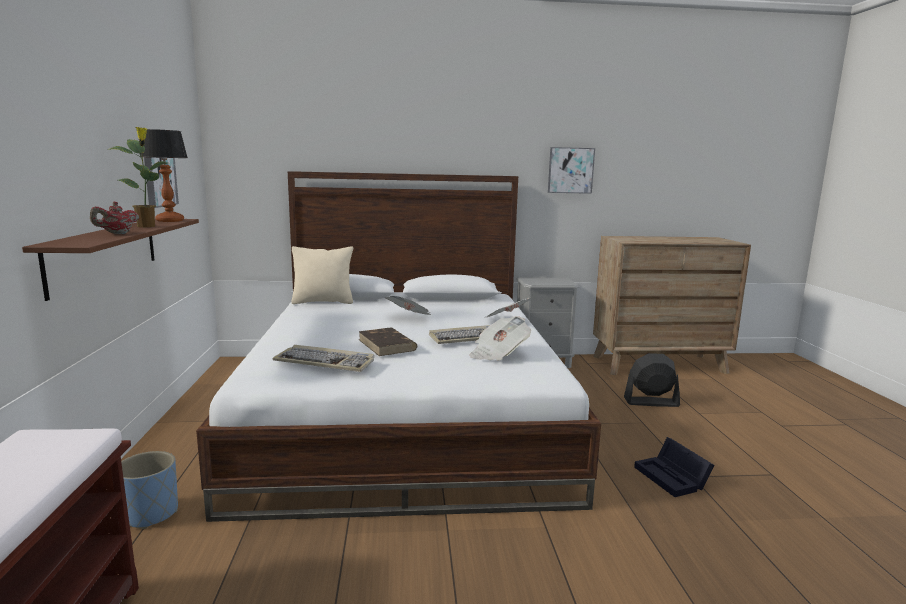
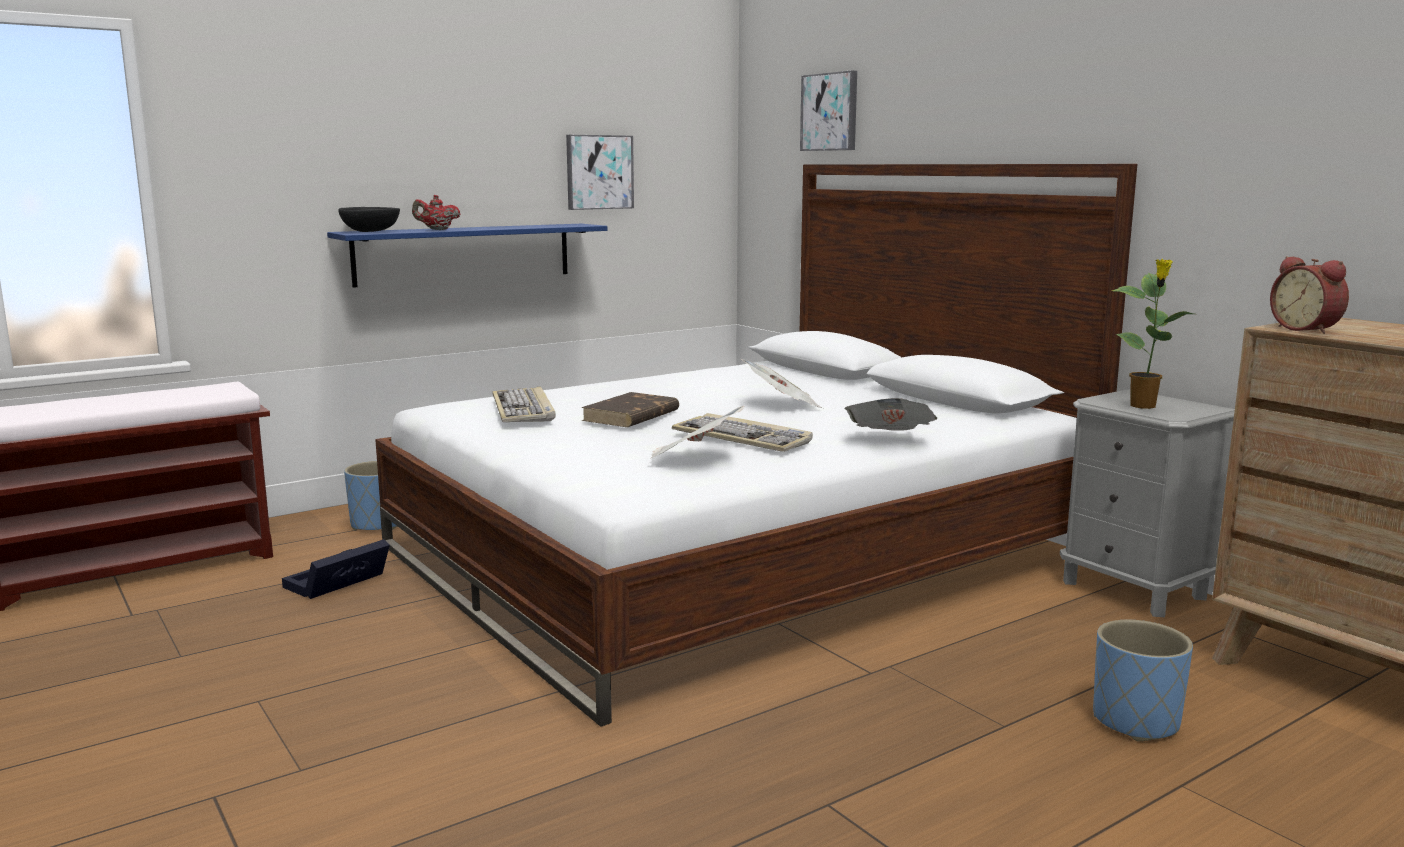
camera: 60 degrees right, 0 degrees up
brown shelf [22,219,199,301] -> blue shelf [327,224,607,288]
potted plant [109,127,167,227] -> potted plant moved to [1112,259,1194,409]
table lamp [140,129,188,222] -> none
beige pillow [291,246,353,304] -> none
picture [548,147,595,194] -> picture moved to [800,70,857,151]
black fan [624,353,680,407] -> blue planter [1093,620,1193,741]
black storage box [634,437,714,497] -> black storage box moved to [282,539,390,599]
none -> black bowl [338,207,400,232]
none -> alarm clock [1270,256,1349,334]

